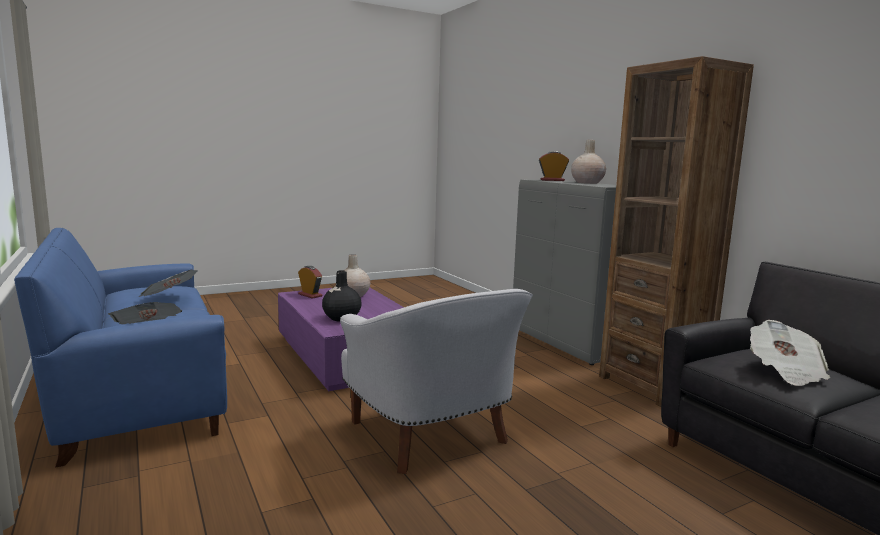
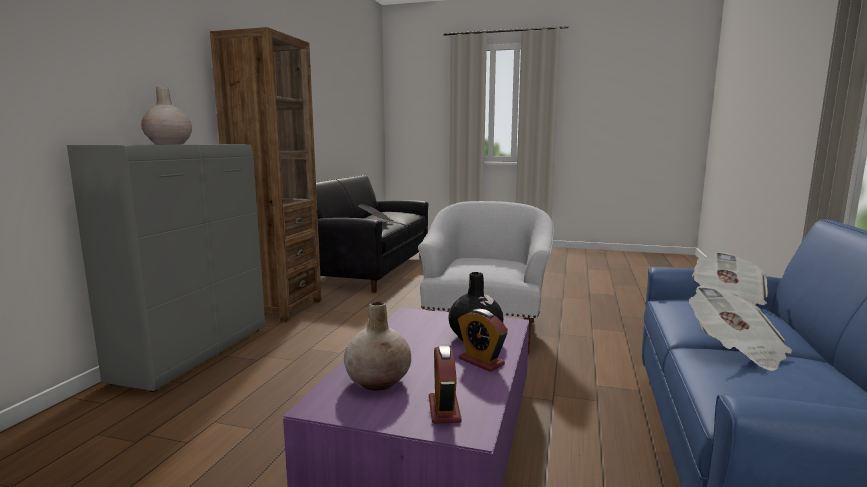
camera: 135 degrees left, 0 degrees up
alarm clock [539,151,569,181] -> alarm clock moved to [458,309,508,372]

